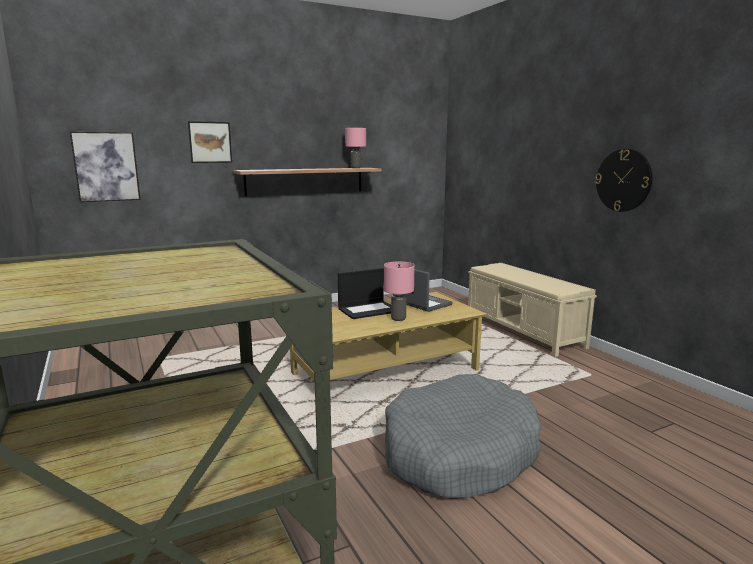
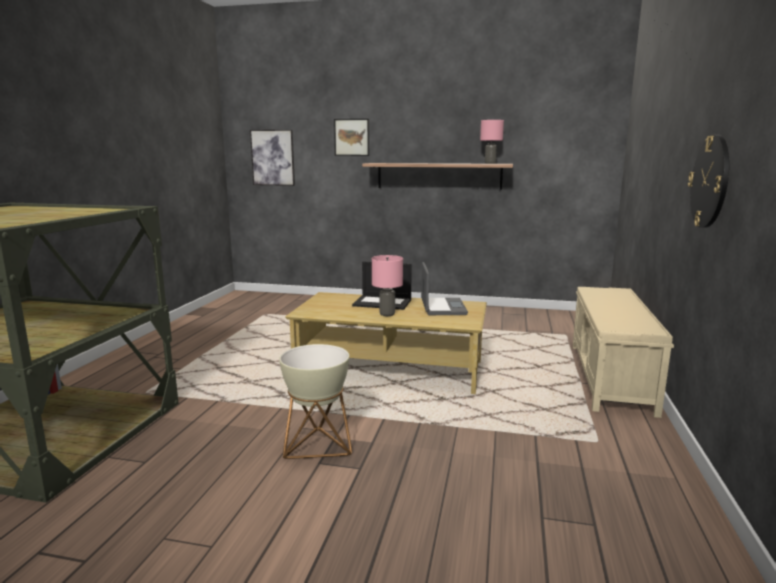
camera: 40 degrees right, 0 degrees up
grey dog bed [385,374,541,499] -> planter [279,344,352,459]

